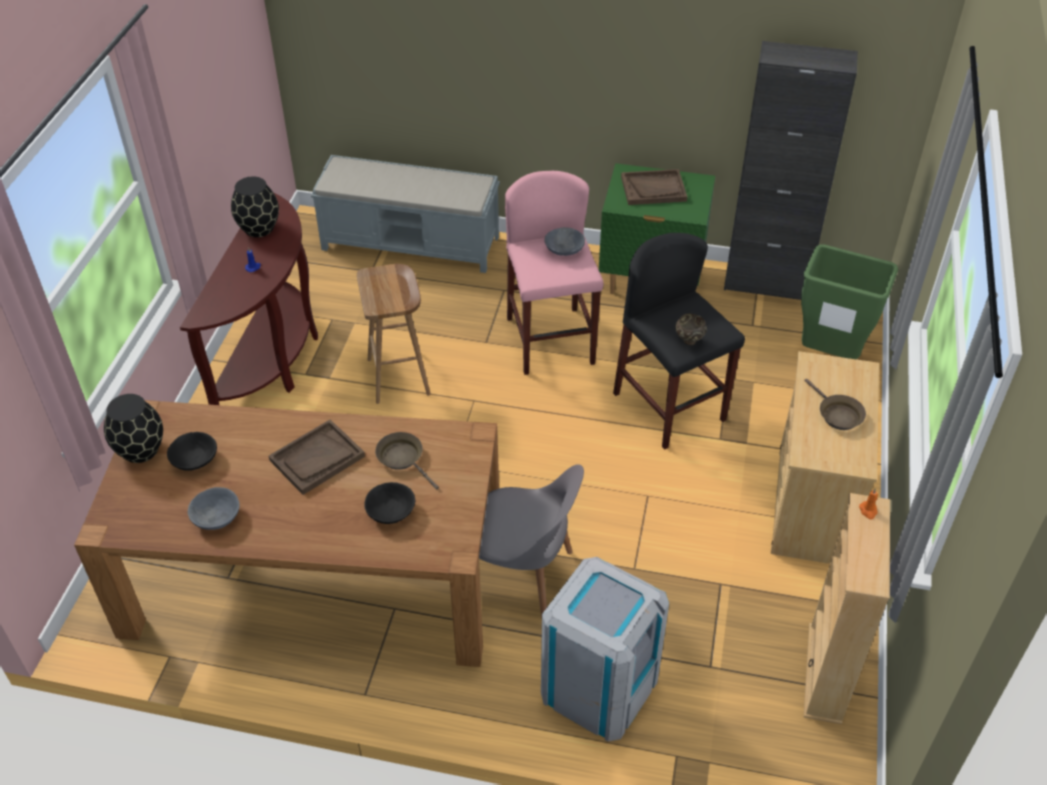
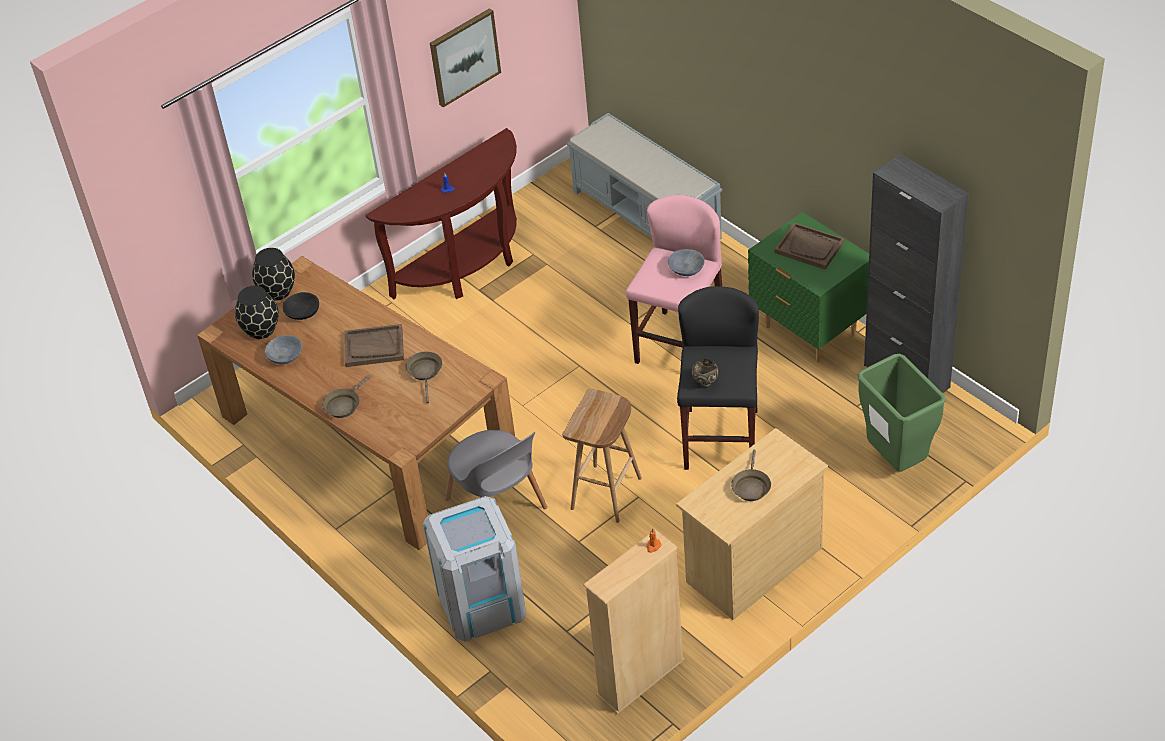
camera: 40 degrees right, 0 degrees up
black vase [231,177,279,237] -> black vase moved to [235,286,279,339]
brown stool [357,264,431,404] -> brown stool moved to [562,389,642,523]
black bowl [364,482,415,524] -> none
none -> brown frying pan [322,375,371,418]
none -> picture [430,8,501,107]

